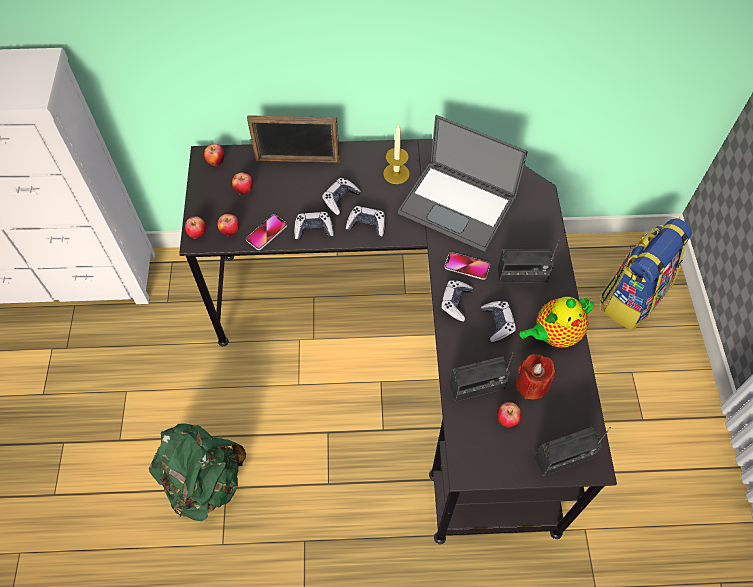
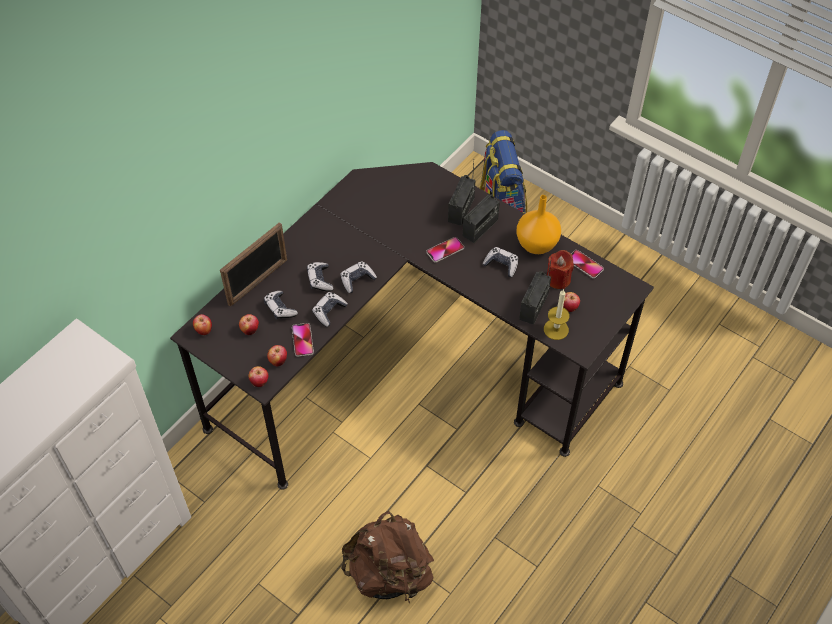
camera: 50 degrees left, 5 degrees down
green backpack [149,423,246,521] -> brown backpack [341,511,434,603]
candle [383,125,410,184] -> candle moved to [544,289,570,340]
laptop [398,115,528,252] -> none
game controller [440,280,473,322] -> game controller moved to [264,291,298,320]
teapot [520,297,594,347] -> orange vase [516,195,561,254]
radio [535,427,611,476] -> radio moved to [448,163,476,226]
none -> phone [571,250,604,279]

